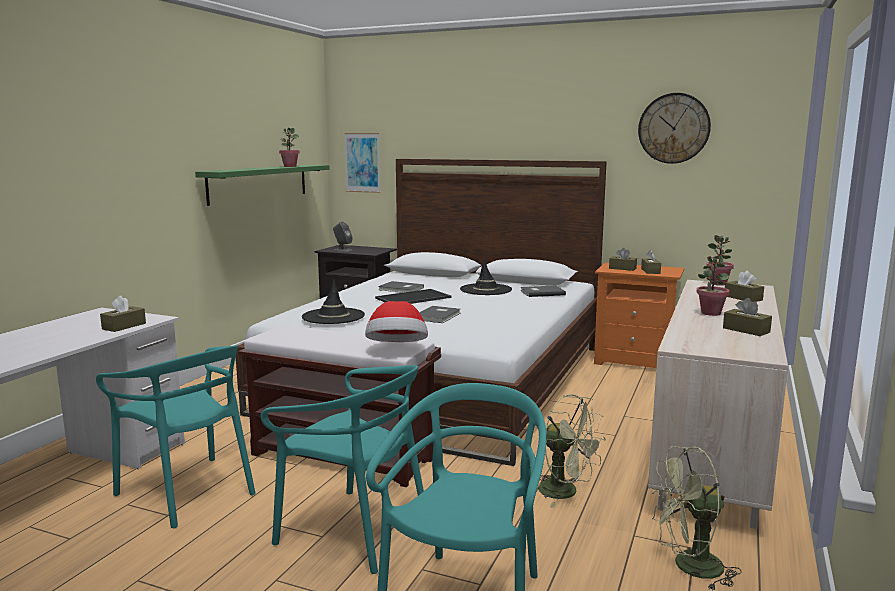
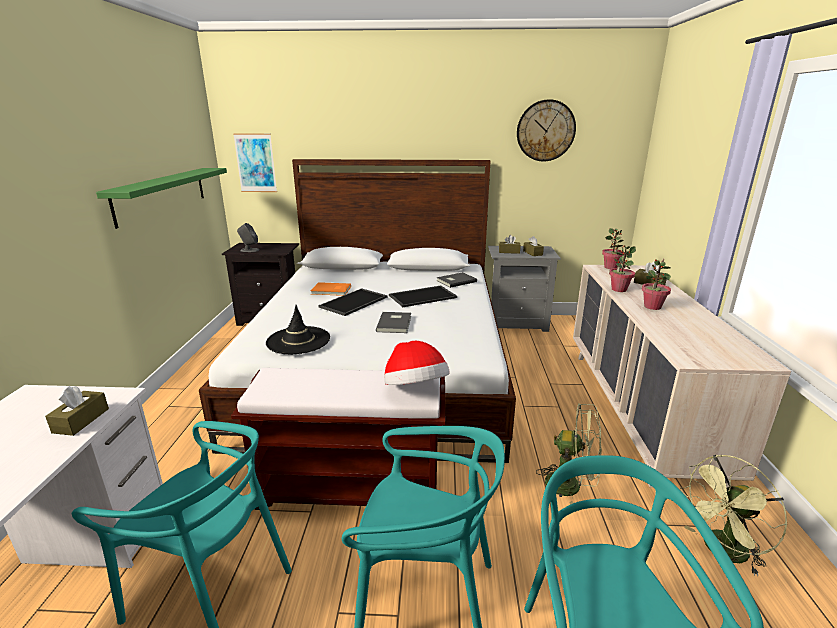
camera: 20 degrees left, 10 degrees up
potted plant [279,128,300,167] -> potted plant moved to [609,245,636,292]
grey book [379,281,424,293] -> orange book [311,282,351,296]
black hat [460,259,512,295] -> none
orange nightstand [594,263,685,368] -> grey nightstand [488,246,561,332]
brown tissue box [723,298,772,336] -> none
none -> tray [389,285,457,307]

